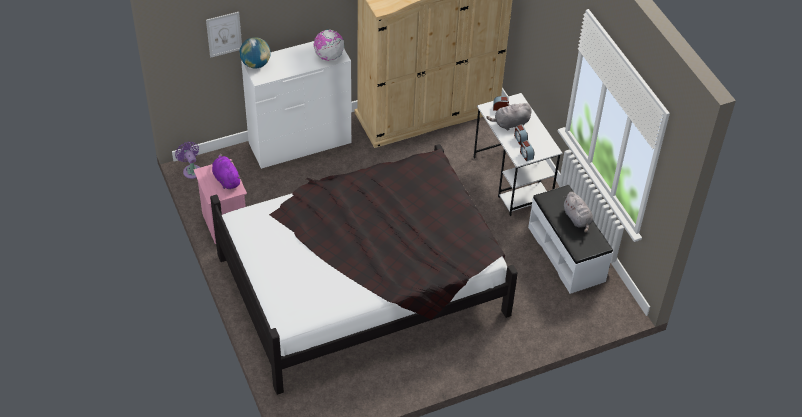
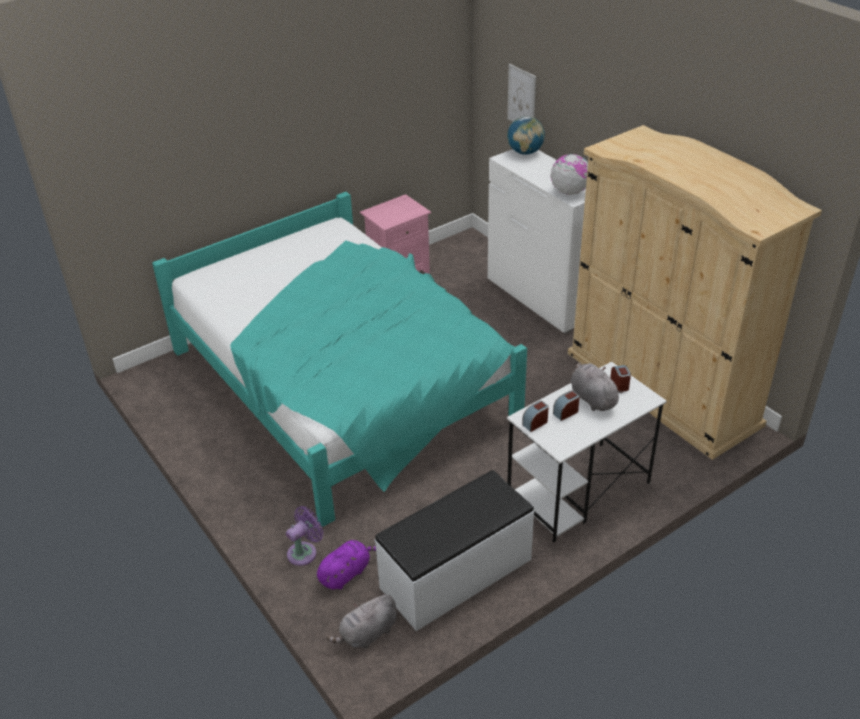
camera: 80 degrees right, 10 degrees down
purple fan [175,141,200,179] -> purple fan moved to [286,506,323,566]
black bed [210,144,518,395] -> turquoise bed [152,192,527,527]
purple plush toy [212,154,241,189] -> purple plush toy moved to [317,540,376,589]
grey plush toy [563,192,593,233] -> grey plush toy moved to [326,593,397,649]

